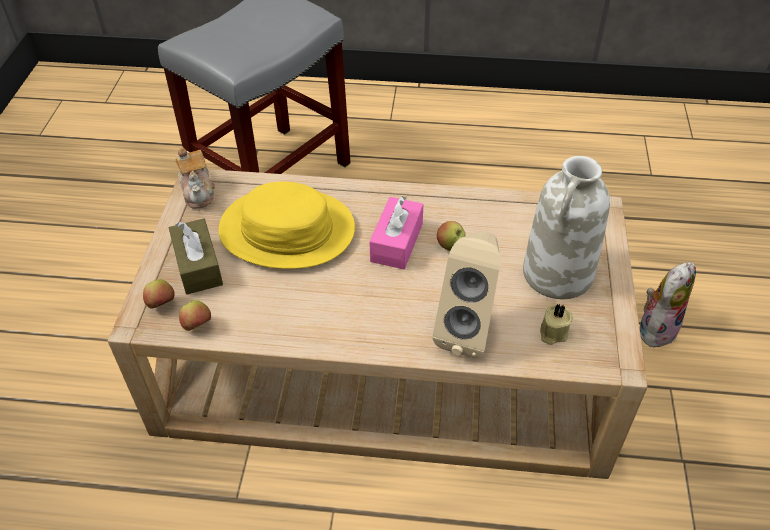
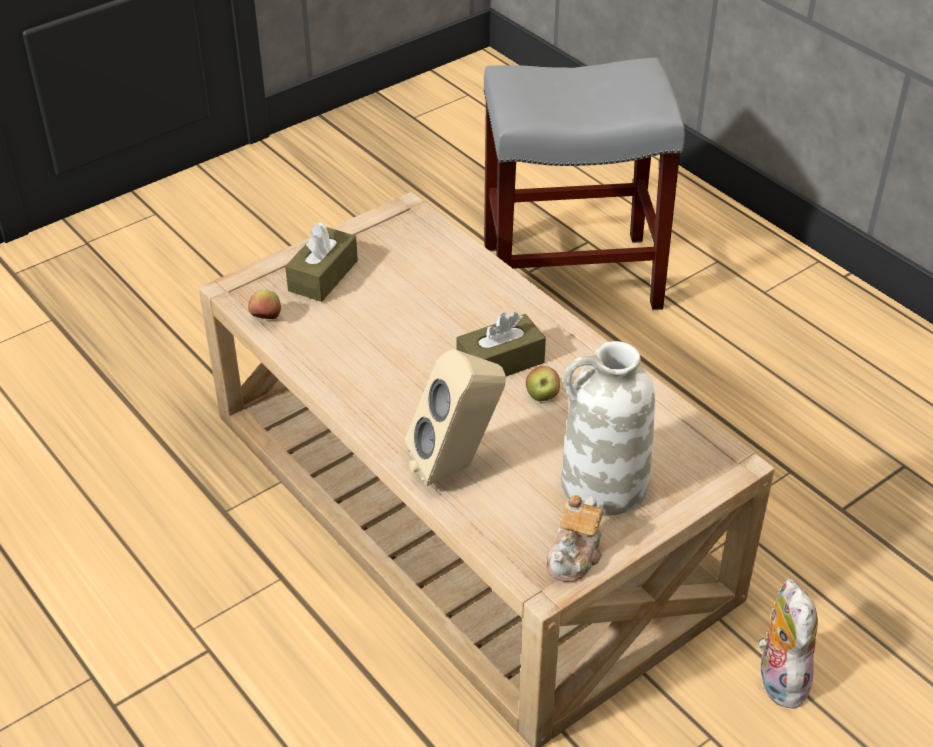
camera: 45 degrees right, 5 degrees down
apple [143,279,175,309] -> none
teapot [176,147,215,209] -> teapot moved to [546,495,603,582]
yellow hat [219,182,355,269] -> none
pink tissue box [369,196,423,269] -> brown tissue box [456,312,546,376]
beige candle [540,304,573,345] -> none
plush toy [640,262,696,347] -> plush toy turned 90 degrees counterclockwise [758,578,818,709]

